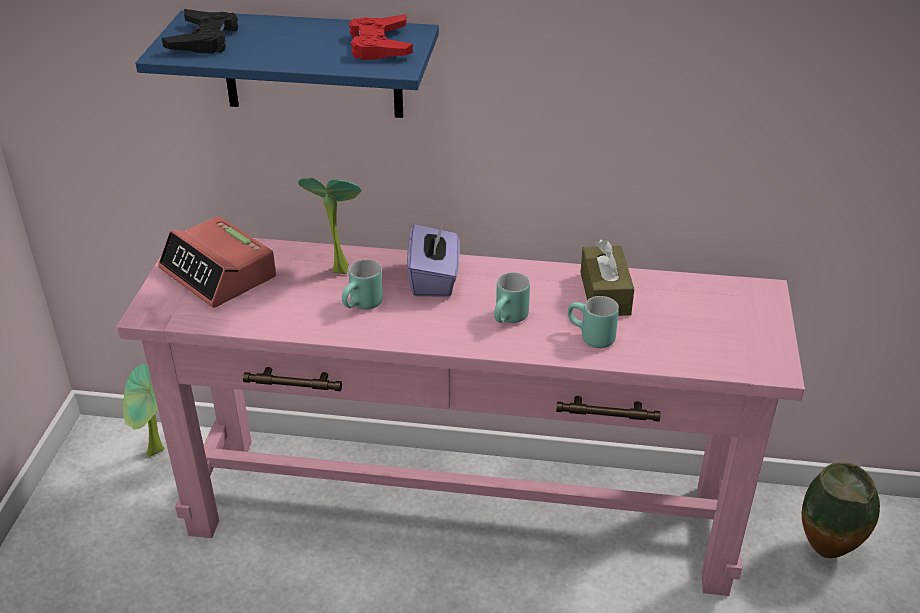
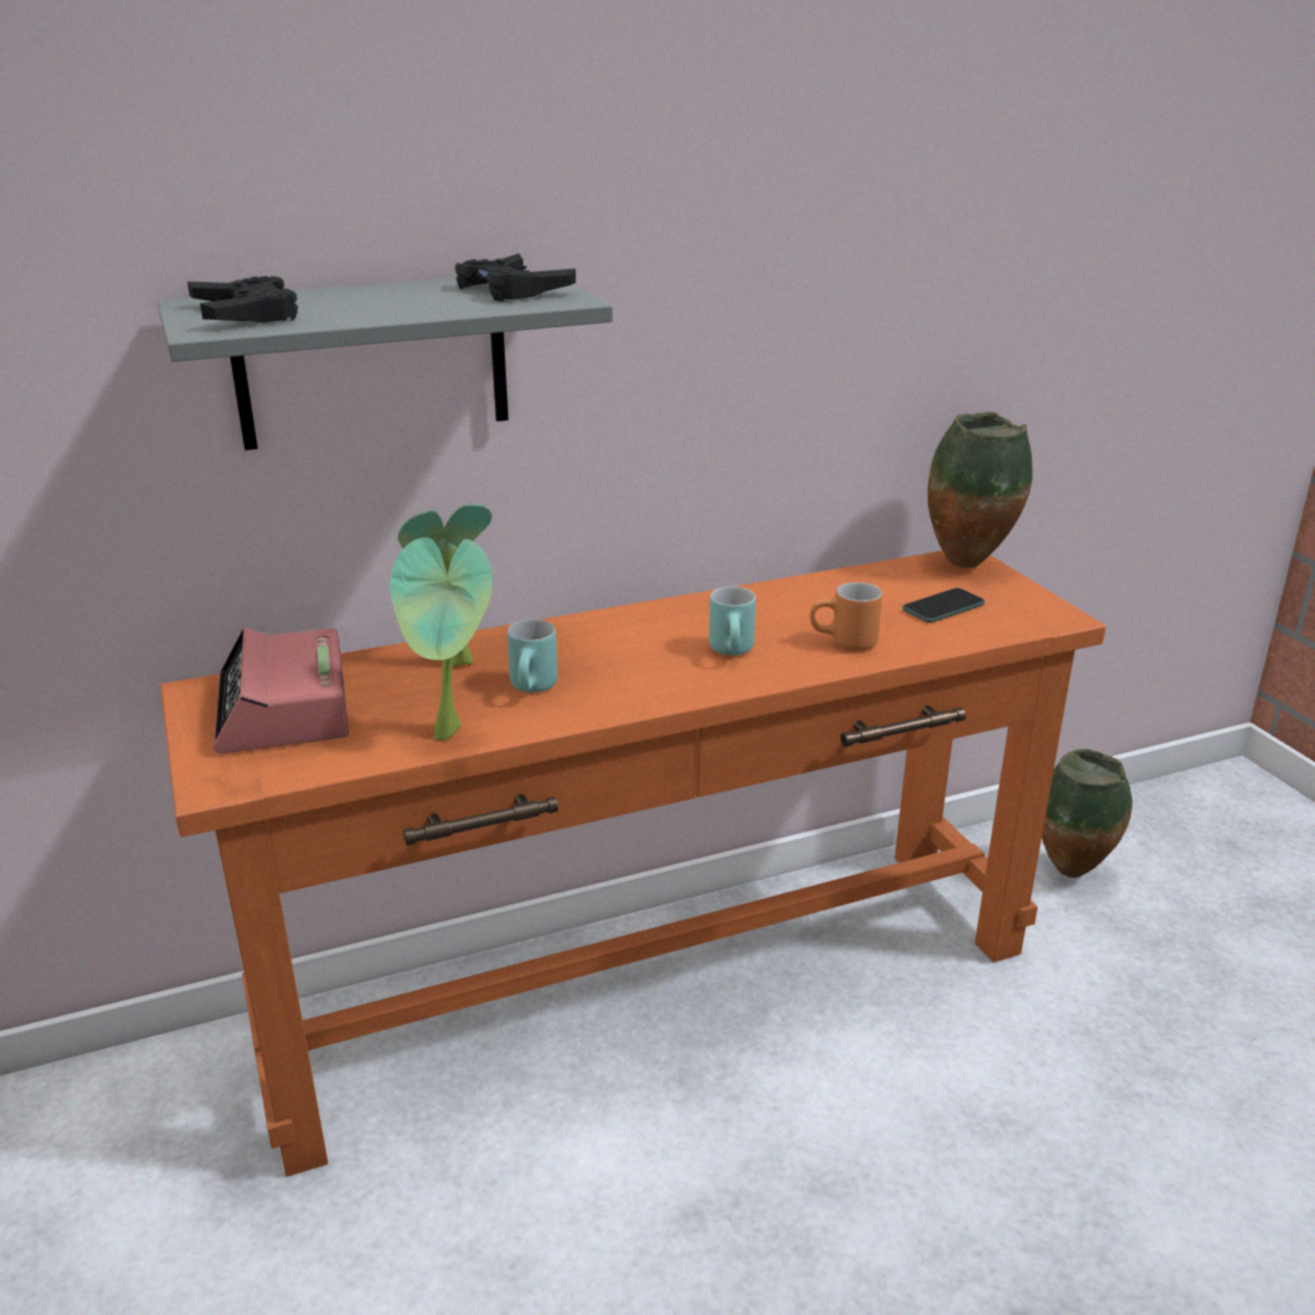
camera: 30 degrees left, 10 degrees down
pink console table [117,238,805,596] -> orange console table [160,551,1106,1177]
potted plant [123,364,164,457] -> potted plant moved to [390,537,493,741]
blue shelf [136,10,439,118] -> grey shelf [157,278,613,450]
alarm clock [158,216,276,308] -> alarm clock turned 60 degrees clockwise [213,627,349,754]
red game controller [349,14,413,60] -> black game controller [455,253,576,302]
purple tissue box [407,223,460,297] -> none
turquoise mug [568,296,619,348] -> orange mug [810,582,882,651]
brown tissue box [580,239,634,316] -> none
none -> phone [902,588,985,623]
none -> vase [928,412,1033,569]

